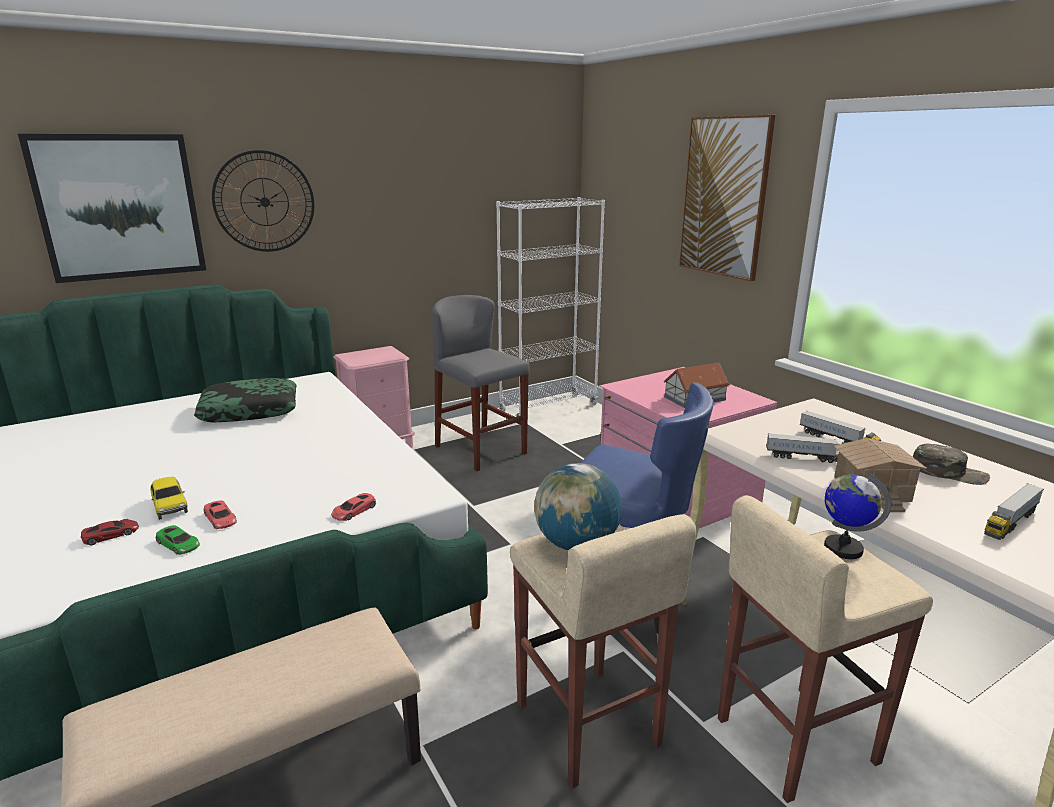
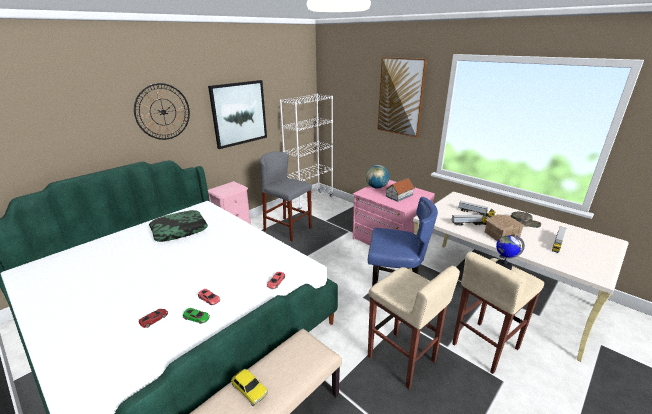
camera: 15 degrees left, 5 degrees up
picture [18,134,206,283] -> picture moved to [208,80,267,149]
toy car [150,476,188,520] -> toy car moved to [231,369,268,406]
globe [534,463,622,550] -> globe moved to [366,165,390,189]

